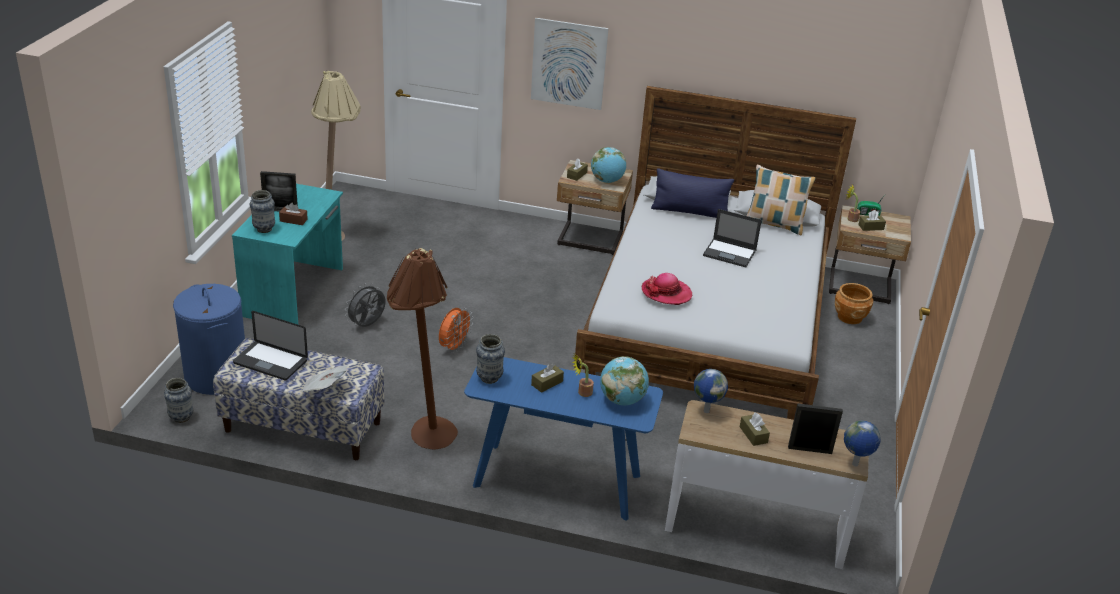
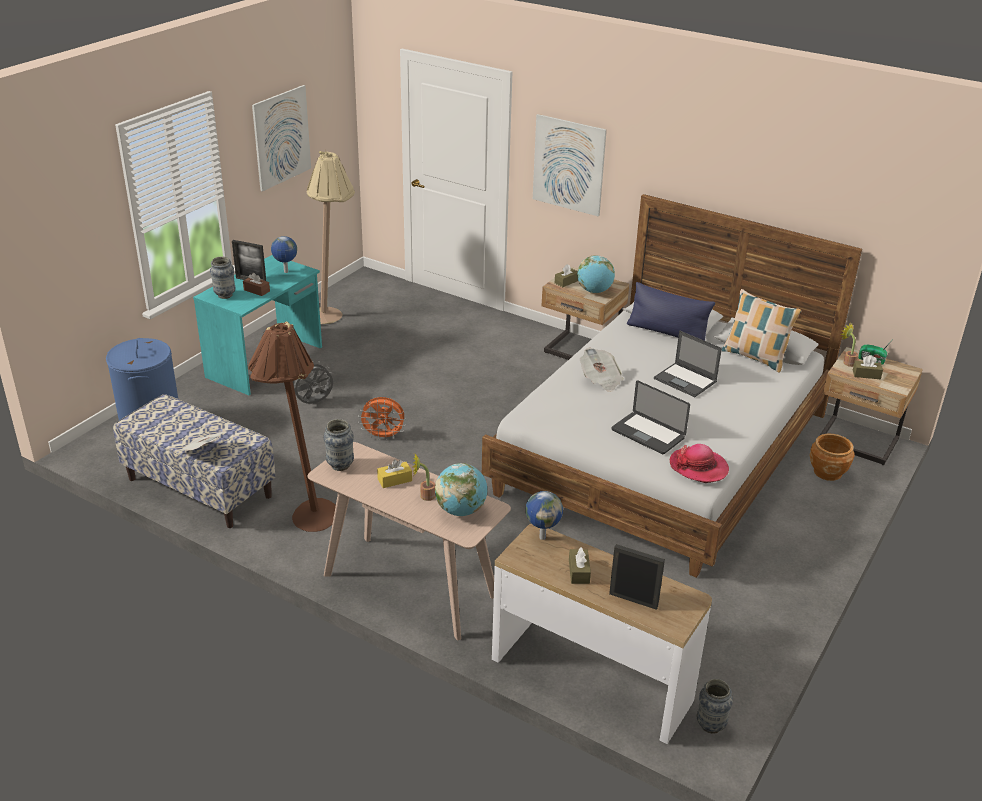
camera: 20 degrees right, 0 degrees up
vase [164,378,193,423] -> vase moved to [697,679,733,734]
laptop [233,311,308,380] -> laptop moved to [611,380,690,454]
orange fan [439,308,473,353] -> orange fan turned 45 degrees clockwise [358,397,406,440]
blue console table [464,357,663,521] -> beige console table [308,442,511,640]
brown tissue box [531,363,564,393] -> yellow tissue box [377,459,412,488]
hat [641,273,692,305] -> hat moved to [670,444,729,483]
globe [844,421,880,466] -> globe moved to [271,236,297,273]
none -> picture [252,85,311,192]
none -> newspaper [580,347,624,392]

